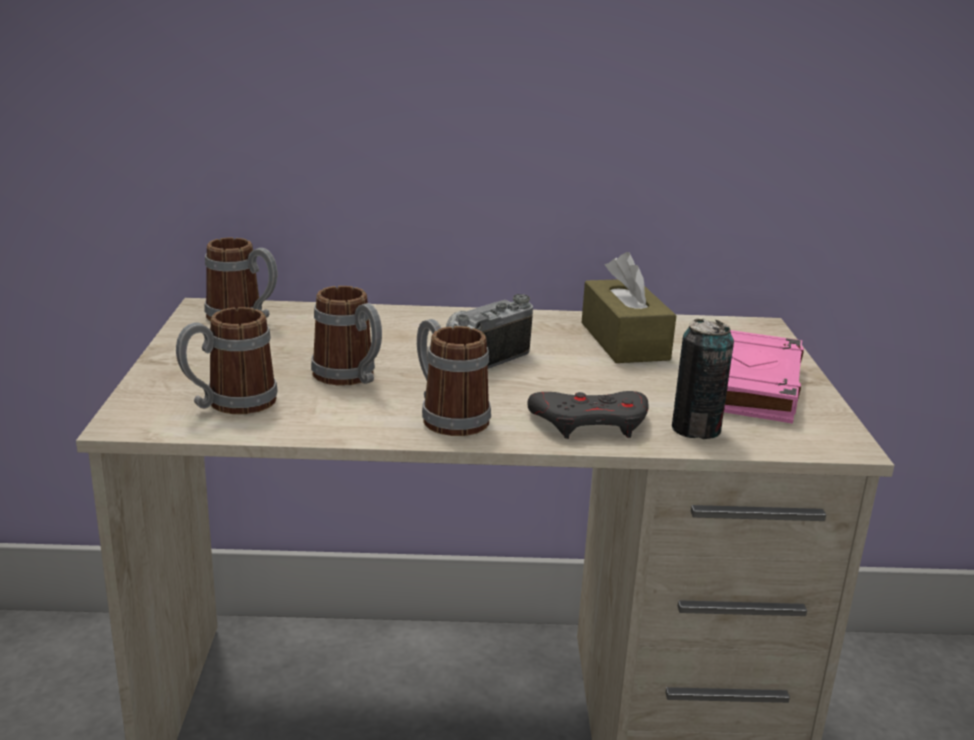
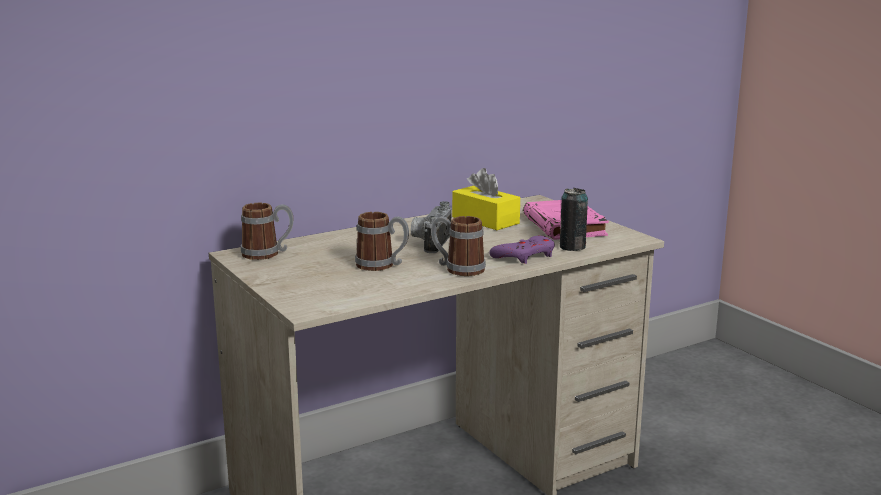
camera: 30 degrees left, 5 degrees down
mug [176,307,278,414] -> none
grey game controller [527,391,648,439] -> purple game controller [489,235,555,264]
brown tissue box [581,252,677,363] -> yellow tissue box [452,168,520,230]

